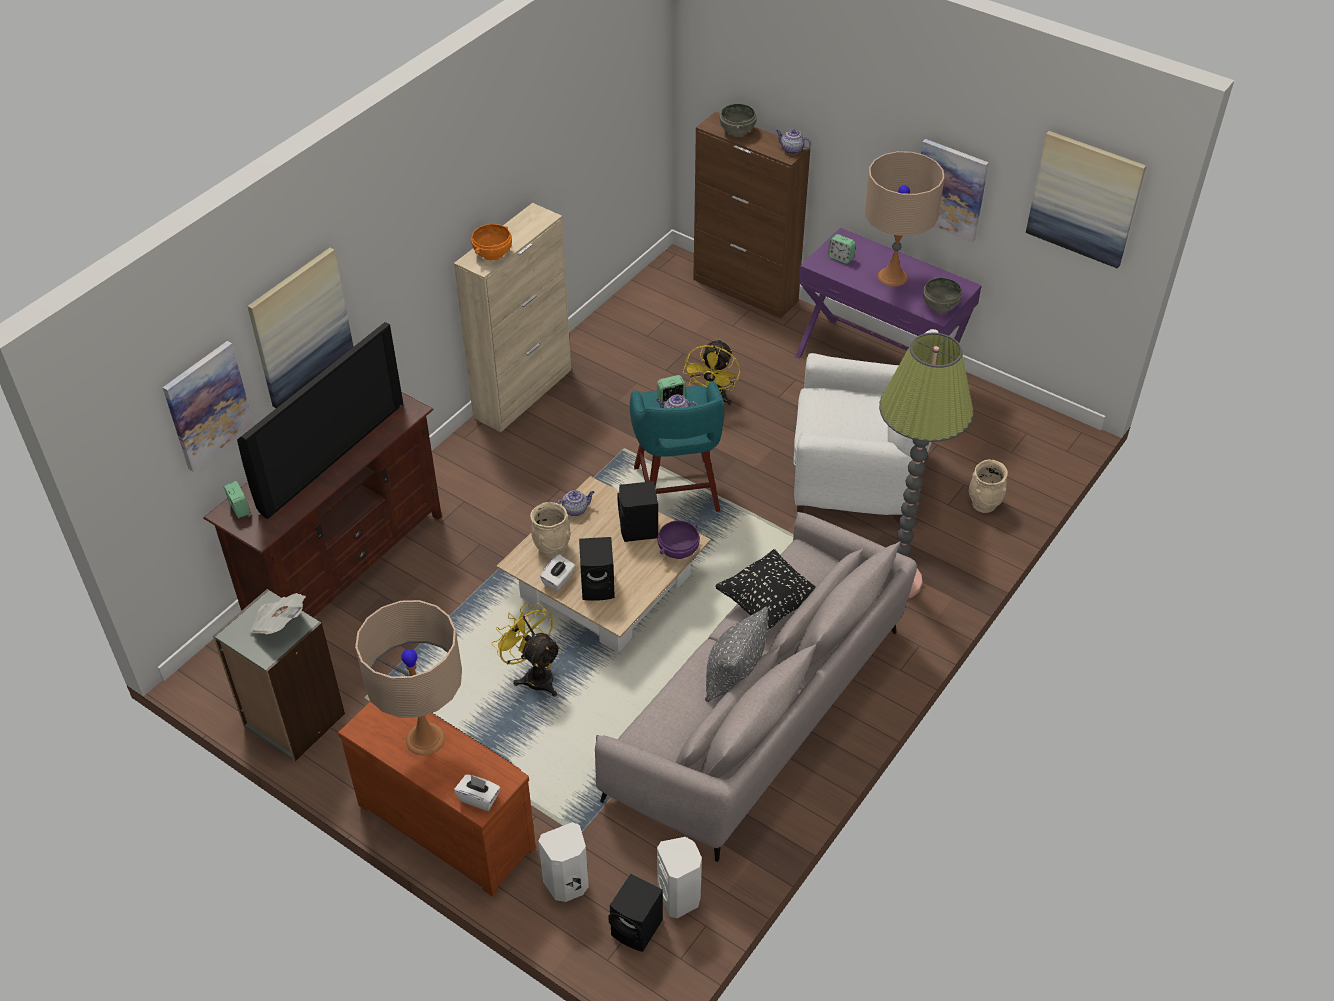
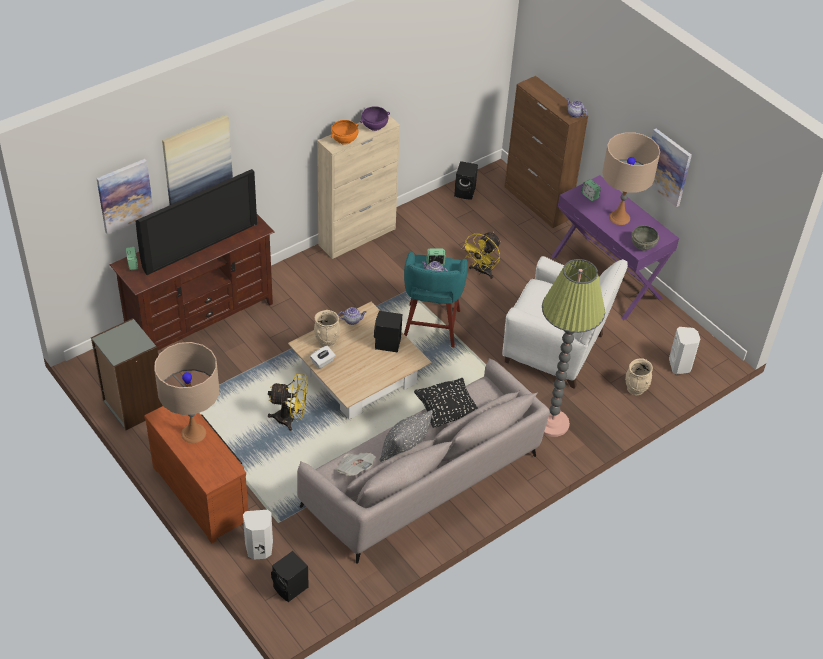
camera: 15 degrees right, 0 degrees up
newspaper [249,593,305,634] -> newspaper moved to [336,452,376,476]
white tissue box [454,774,500,811] -> none
yellow fan [491,603,561,697] -> yellow fan turned 120 degrees clockwise [268,374,308,431]
black speaker [579,537,615,601] -> black speaker moved to [454,161,478,200]
white speaker [657,837,702,918] -> white speaker moved to [669,327,700,375]
purple bowl [658,520,700,559] -> purple bowl moved to [360,106,390,131]
grey bowl [720,104,757,137] -> none
picture [1026,131,1146,268] -> none

